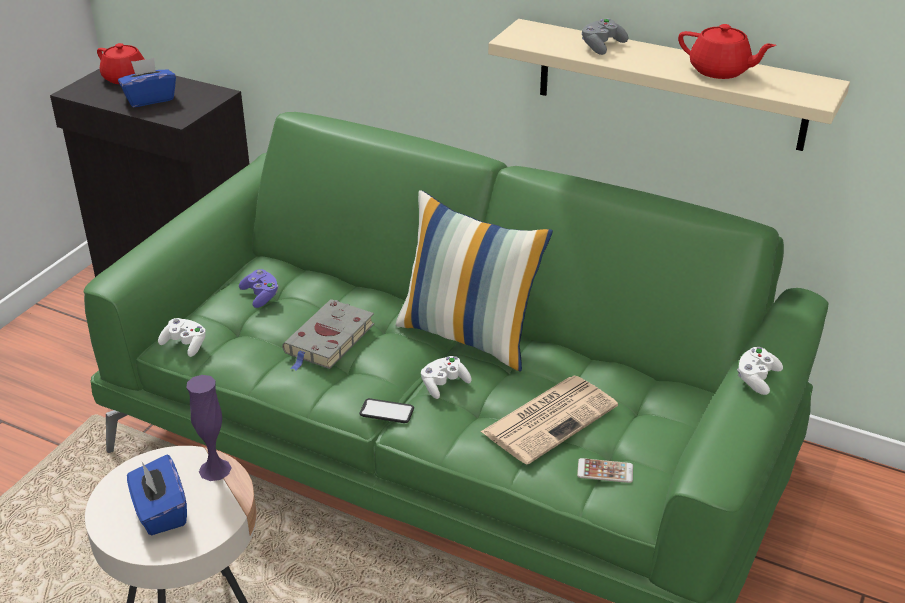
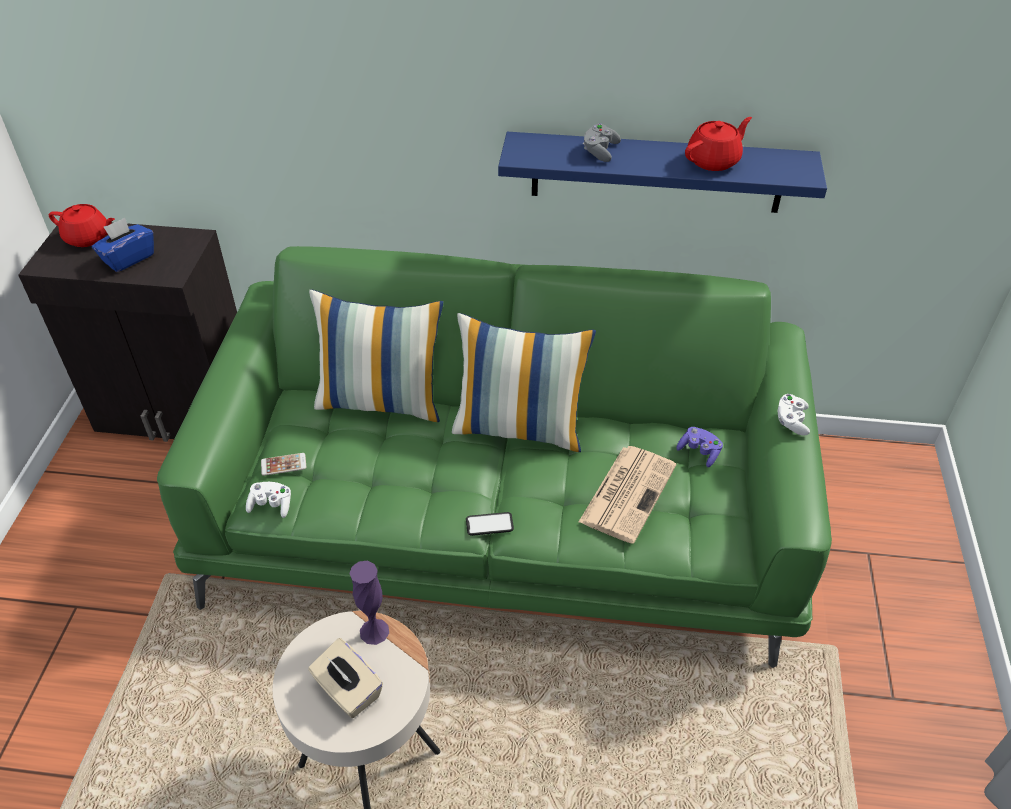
camera: 20 degrees left, 10 degrees up
blue tissue box [127,455,187,535] -> beige tissue box [308,638,383,718]
purple game controller [239,269,279,308] -> purple game controller moved to [676,427,723,467]
grey book [282,299,374,371] -> none
white game controller [421,356,472,399] -> none
beige shelf [488,19,850,151] -> blue shelf [498,132,827,213]
phone [577,458,633,483] -> phone moved to [261,453,306,476]
red teapot [678,24,776,79] -> red teapot turned 45 degrees counterclockwise [685,117,752,171]
none -> pillow [309,290,443,422]

